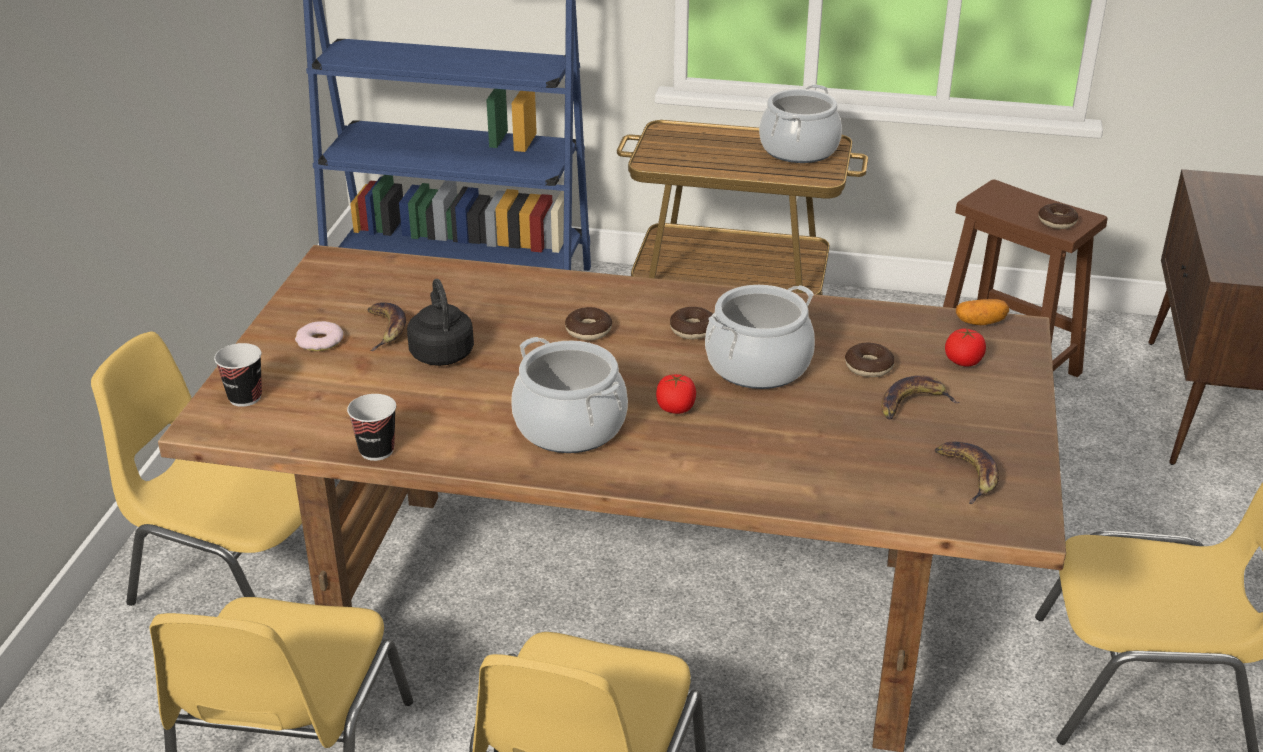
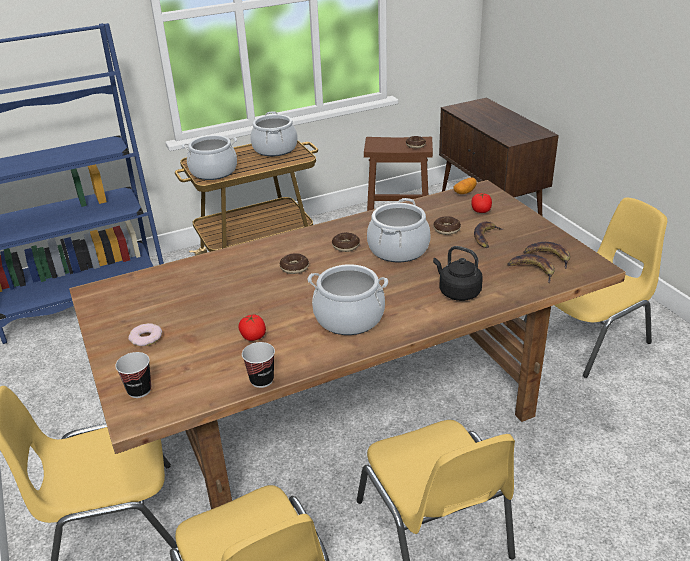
camera: 35 degrees left, 0 degrees up
banana [368,302,406,351] -> banana moved to [507,254,555,283]
black kettle [407,279,474,366] -> black kettle moved to [433,246,483,301]
tomato [656,374,696,414] -> tomato moved to [238,314,266,341]
none -> cooking pot [182,135,237,180]

